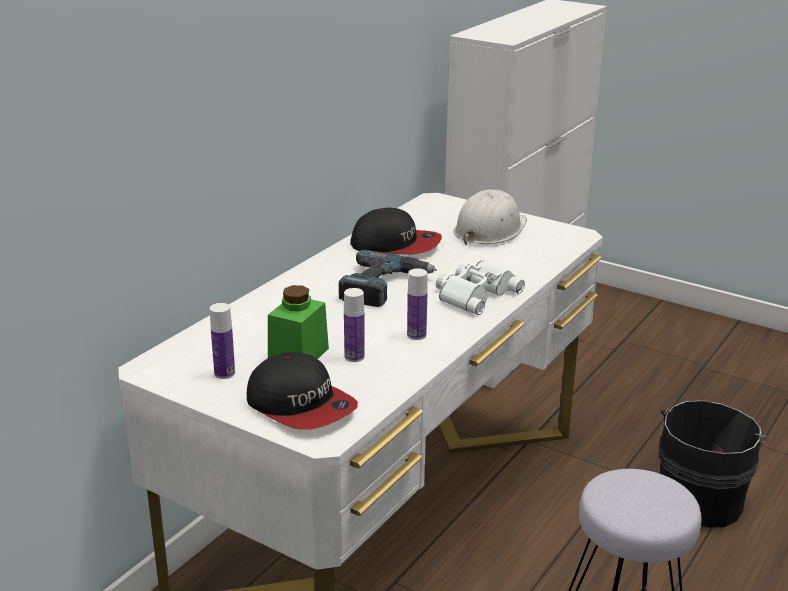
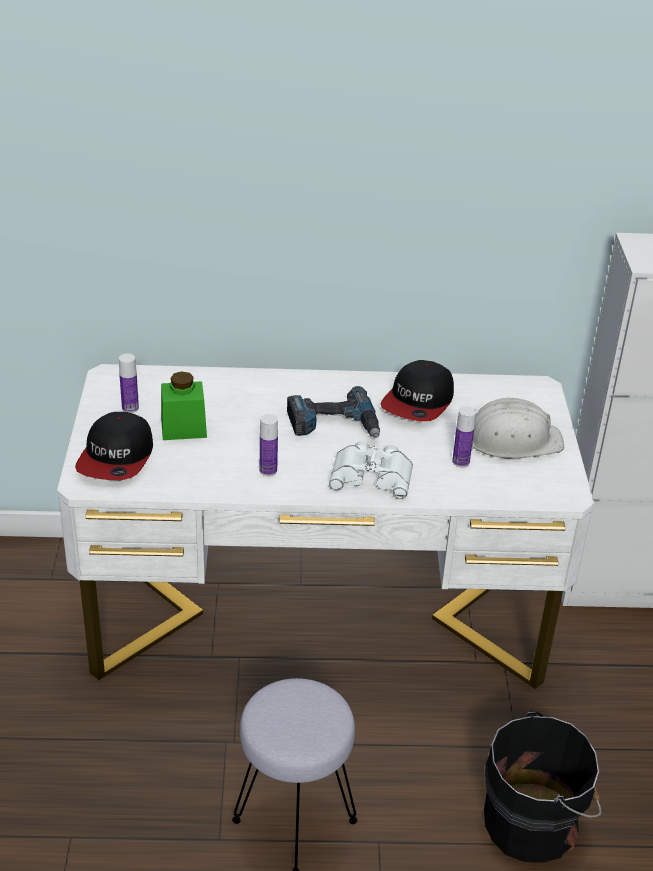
camera: 55 degrees right, 10 degrees up
bottle [344,288,365,362] -> bottle moved to [452,406,476,467]
cap [350,208,442,254] -> cap turned 45 degrees clockwise [381,360,454,421]

